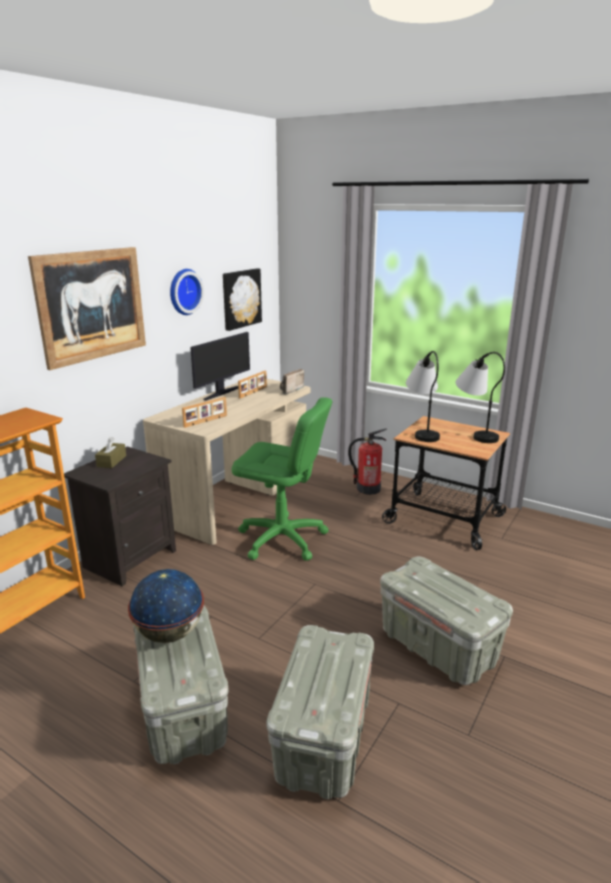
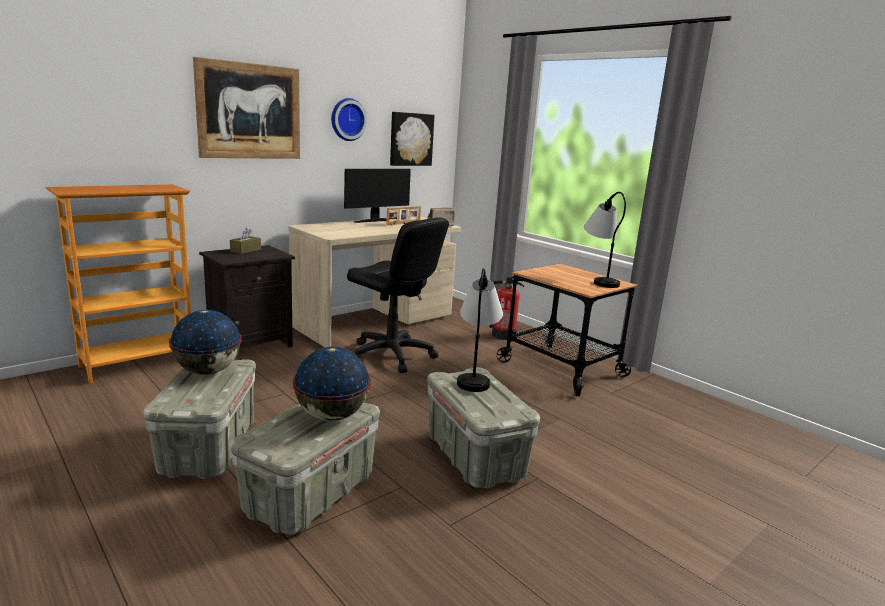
camera: 15 degrees right, 5 degrees down
picture frame [182,397,227,428] -> none
green office chair [232,398,332,561] -> black office chair [347,218,449,373]
table lamp [406,351,440,442] -> table lamp moved to [457,268,503,392]
none -> globe [293,347,371,421]

